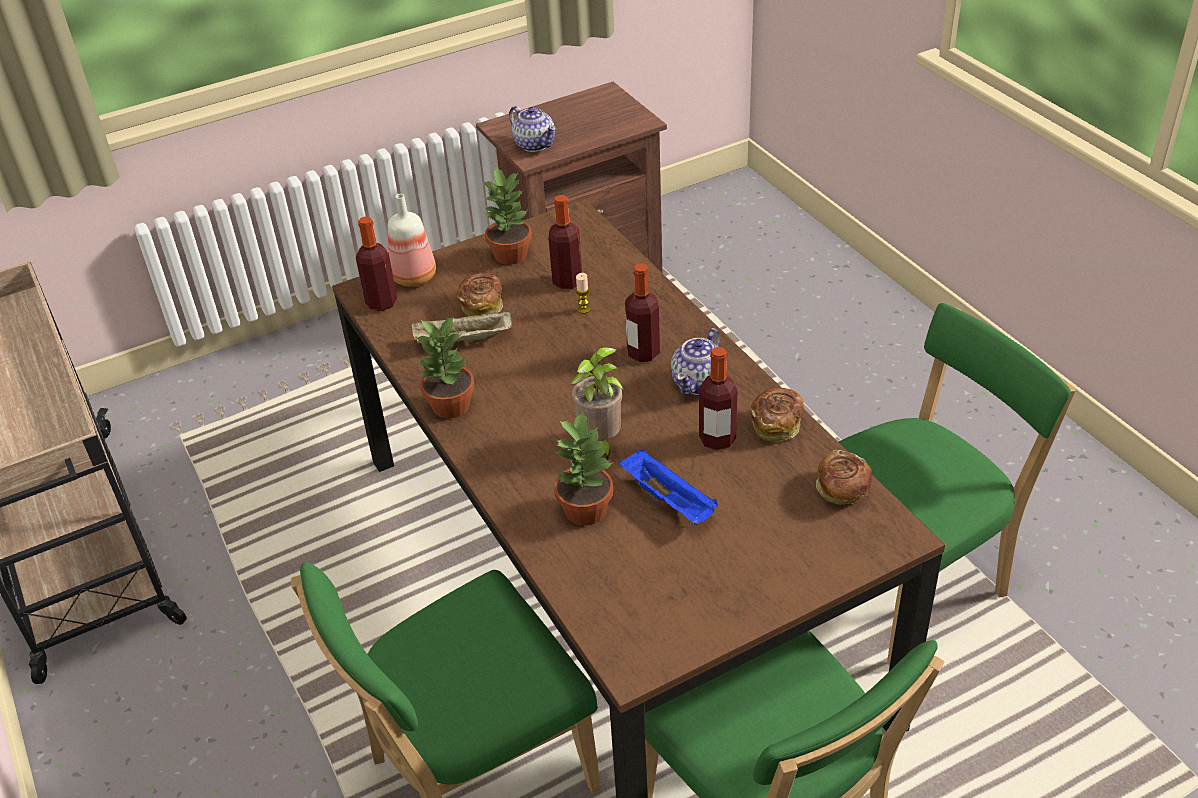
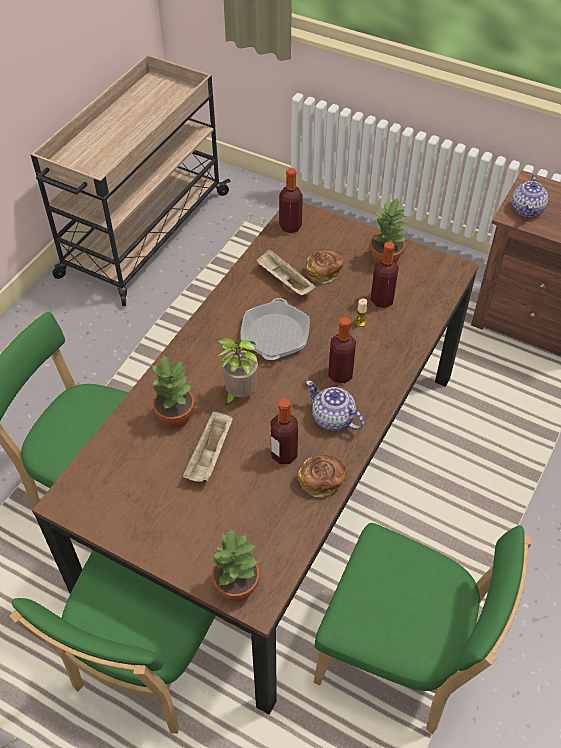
camera: 55 degrees right, 10 degrees up
bottle [388,194,436,286] -> none
potted plant [415,317,474,419] -> potted plant moved to [211,528,259,602]
blue tray [619,450,718,525] -> beige tray [183,410,233,482]
teapot [671,328,720,395] -> teapot turned 45 degrees clockwise [306,381,364,431]
bread [816,450,872,505] -> none
none -> frying pan [240,298,310,360]

